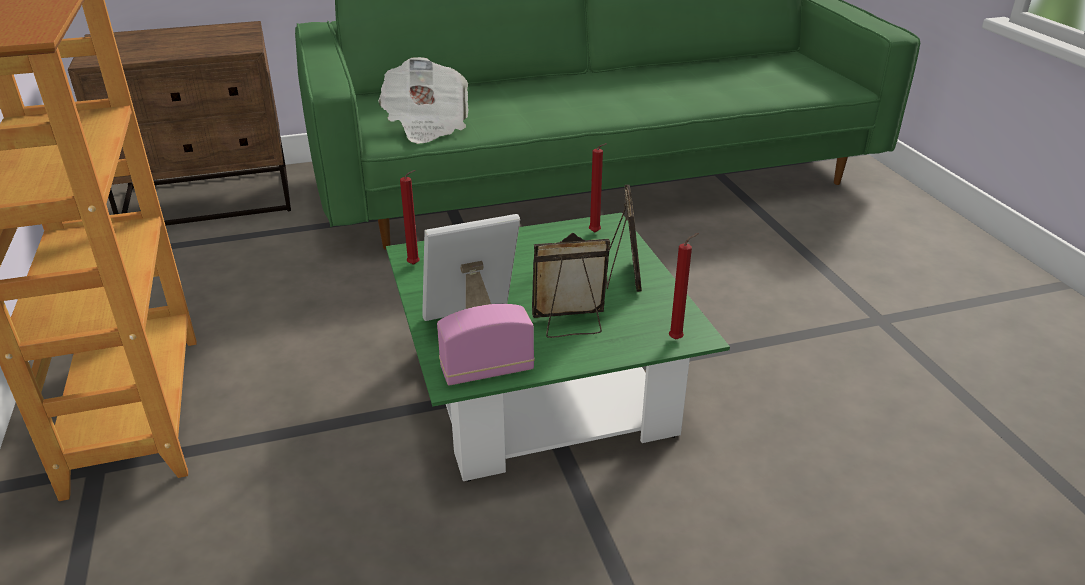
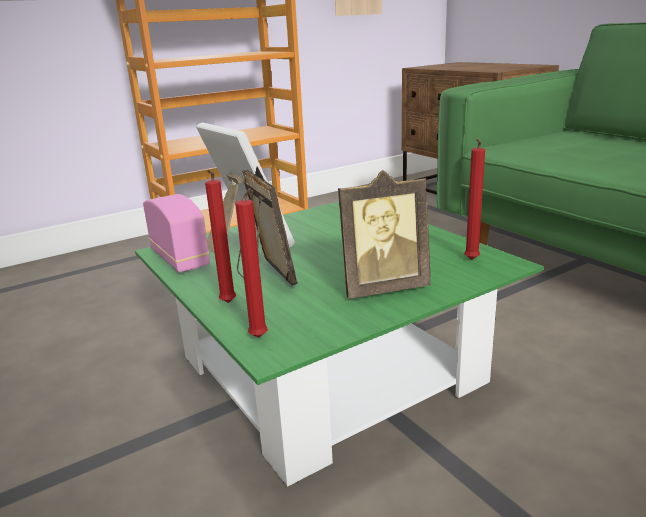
camera: 75 degrees right, 10 degrees down
newspaper [378,57,469,144] -> none
red candle [400,170,420,265] -> red candle moved to [205,170,236,303]

